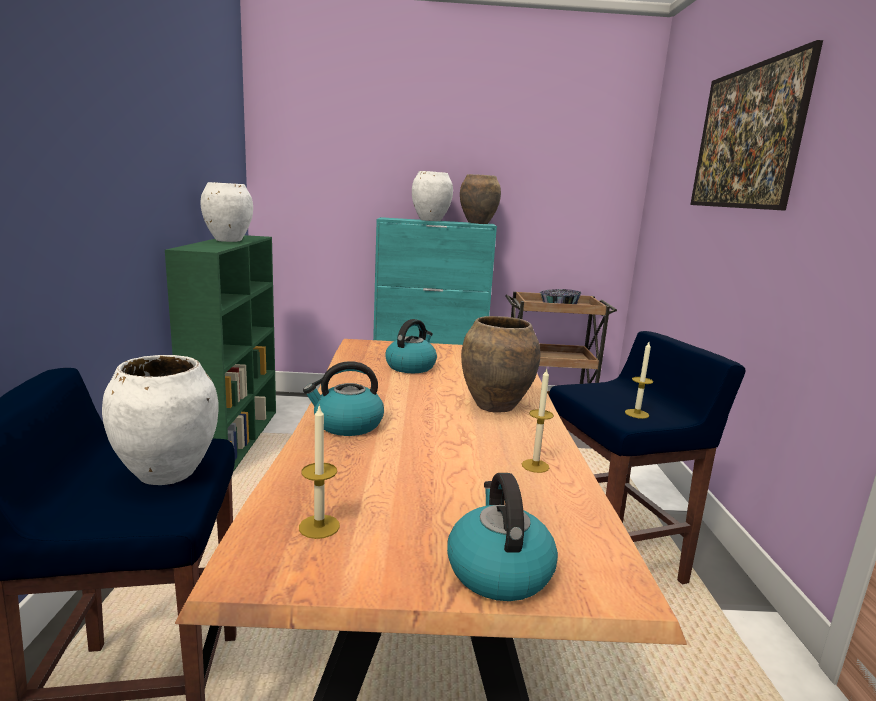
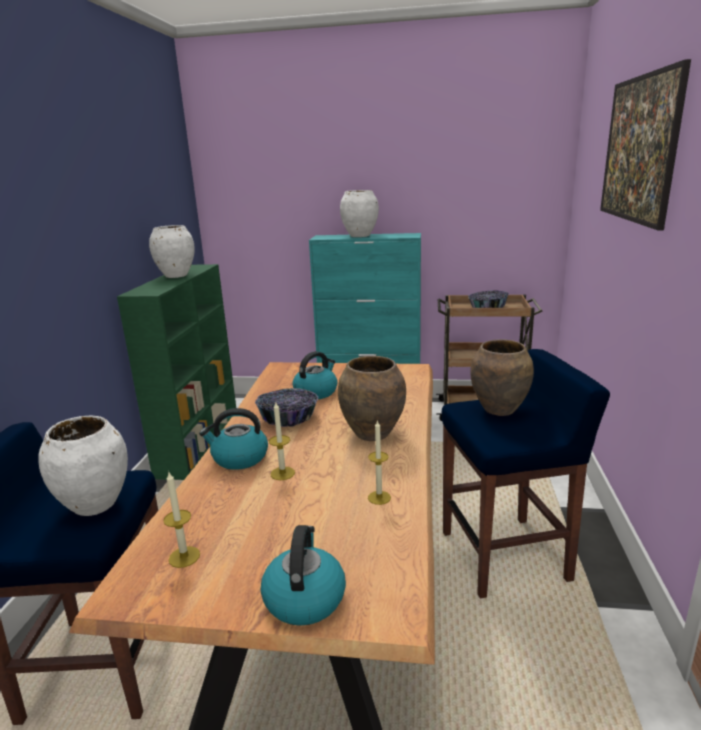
camera: 10 degrees right, 5 degrees up
brown vase [460,174,501,224] -> brown vase moved to [470,339,534,416]
candle [625,342,653,419] -> candle moved to [269,402,295,480]
none -> bowl [255,388,318,427]

